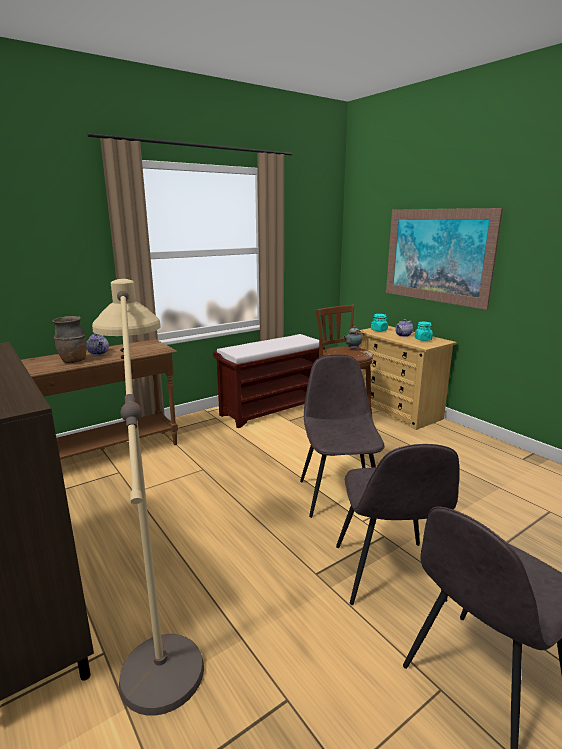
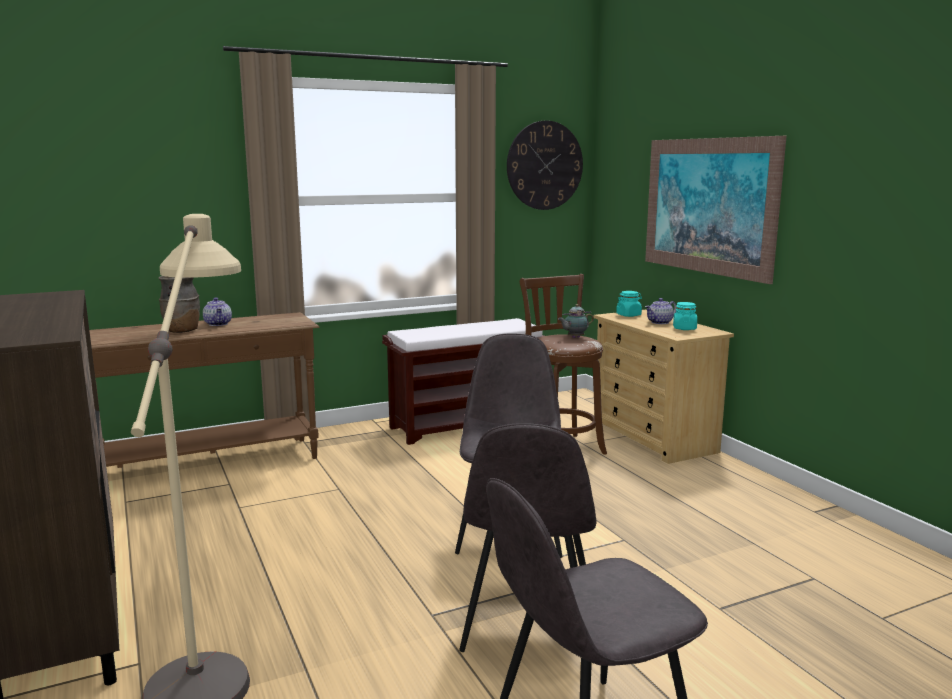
camera: 10 degrees right, 5 degrees down
none -> wall clock [507,121,583,210]

